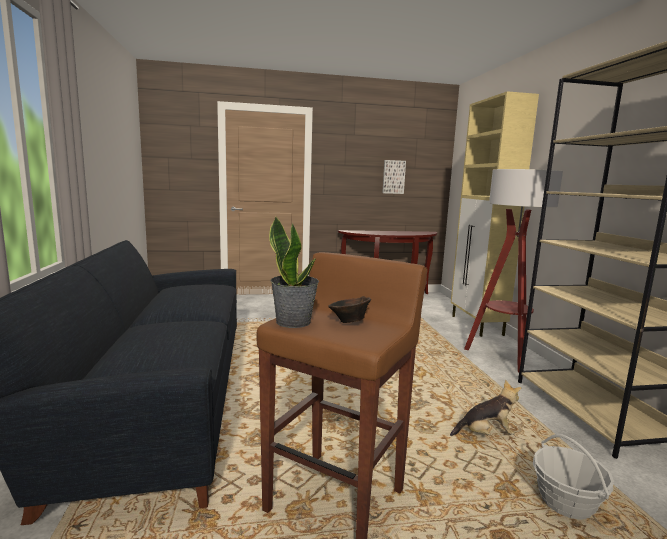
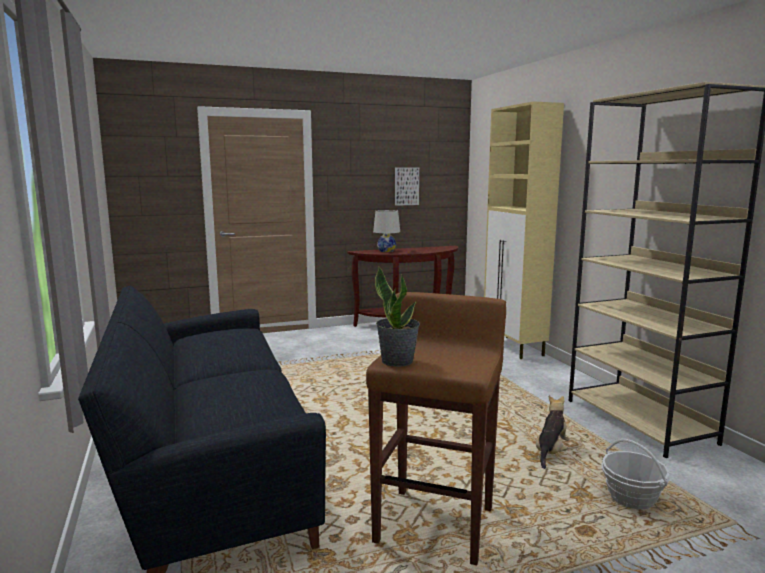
camera: 10 degrees left, 0 degrees up
brown bowl [328,296,371,323] -> none
plush toy [450,380,521,436] -> plush toy turned 45 degrees counterclockwise [536,396,570,469]
floor lamp [464,169,563,373] -> none
none -> white table lamp [373,210,400,252]

